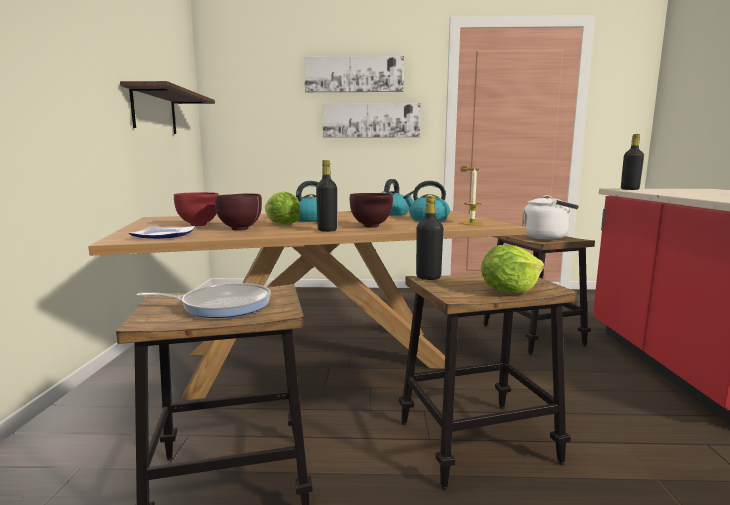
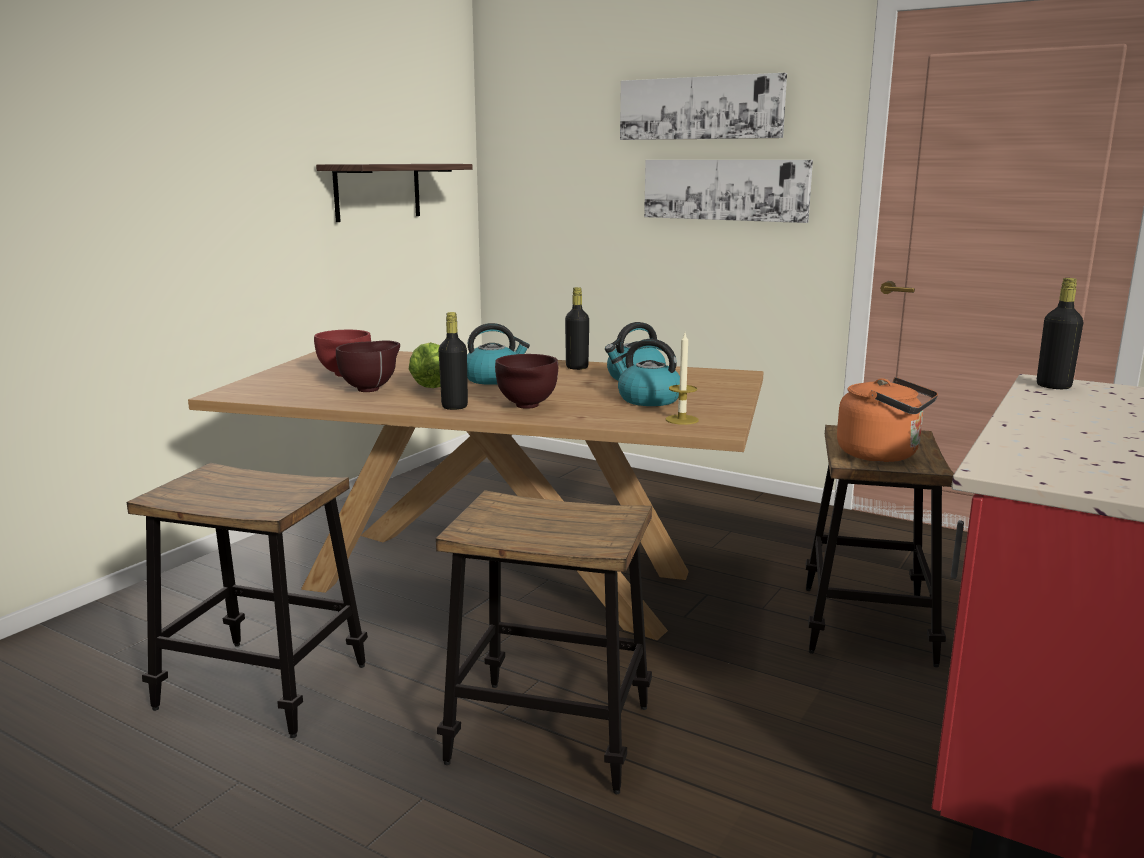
camera: 30 degrees right, 5 degrees up
plate [129,226,195,239] -> none
frying pan [136,283,271,318] -> none
black bottle [416,195,443,280] -> black bottle moved to [565,287,589,370]
lettuce [481,245,544,293] -> none
white kettle [522,195,579,240] -> orange kettle [837,377,938,462]

